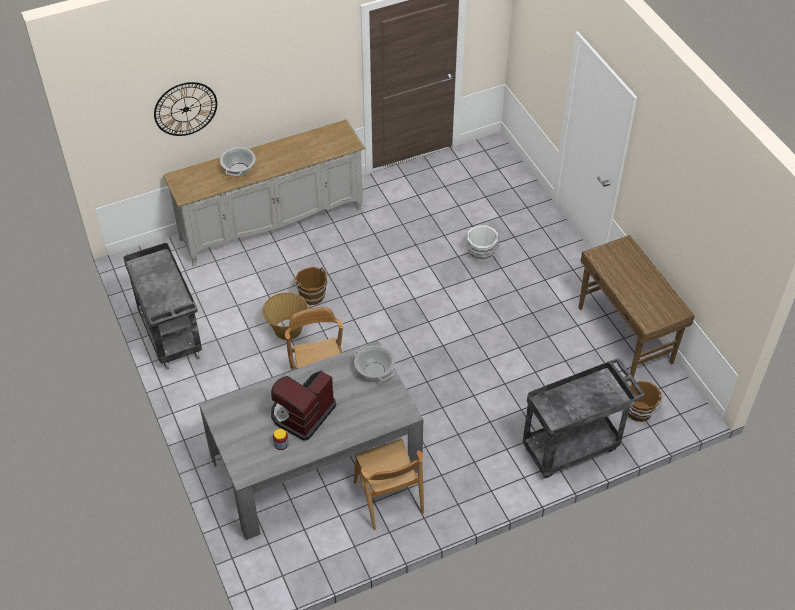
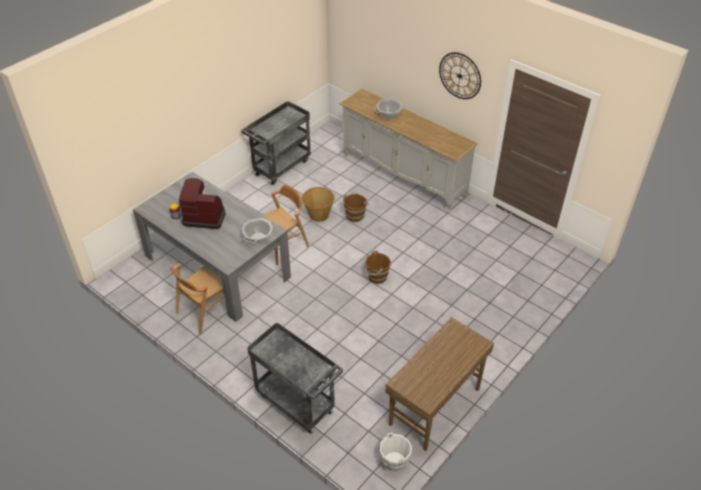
camera: 65 degrees right, 5 degrees down
wall clock [154,82,217,136] -> wall clock moved to [439,52,481,99]
white bucket [466,226,499,262] -> white bucket moved to [378,432,412,473]
brown bucket [628,381,663,422] -> brown bucket moved to [364,251,391,284]

